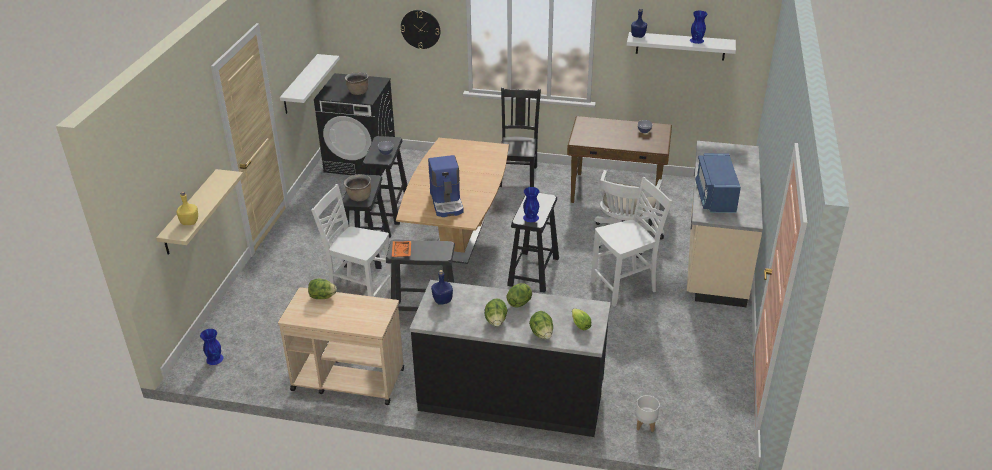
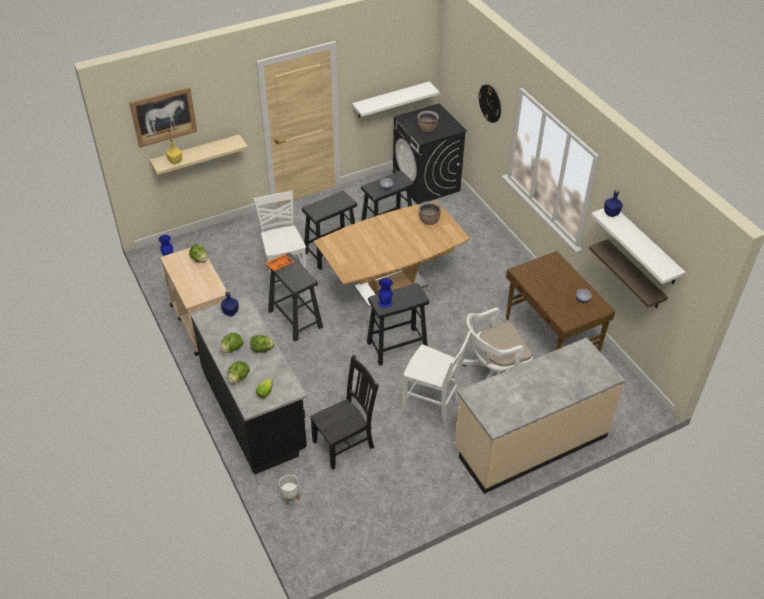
camera: 50 degrees right, 10 degrees up
brown cooking pot [344,174,371,201] -> brown cooking pot moved to [418,201,441,225]
coffee machine [428,155,464,217] -> none
black chair [500,87,541,187] -> black chair moved to [310,355,379,469]
blue vase [690,11,708,44] -> none
blue microwave [695,153,741,213] -> none
none -> picture [129,87,197,148]
none -> shelf [589,239,668,308]

